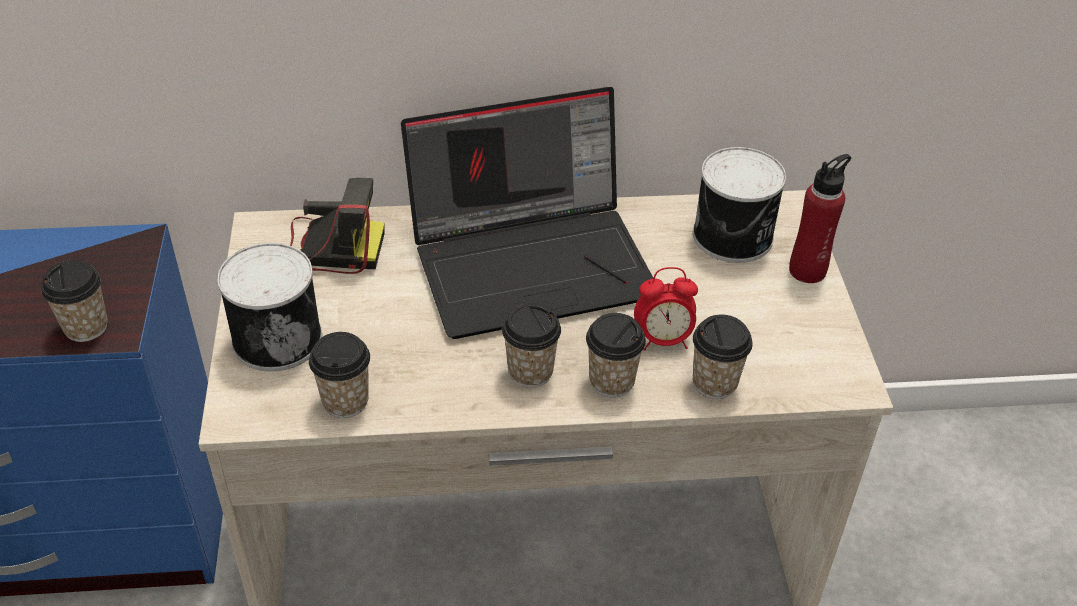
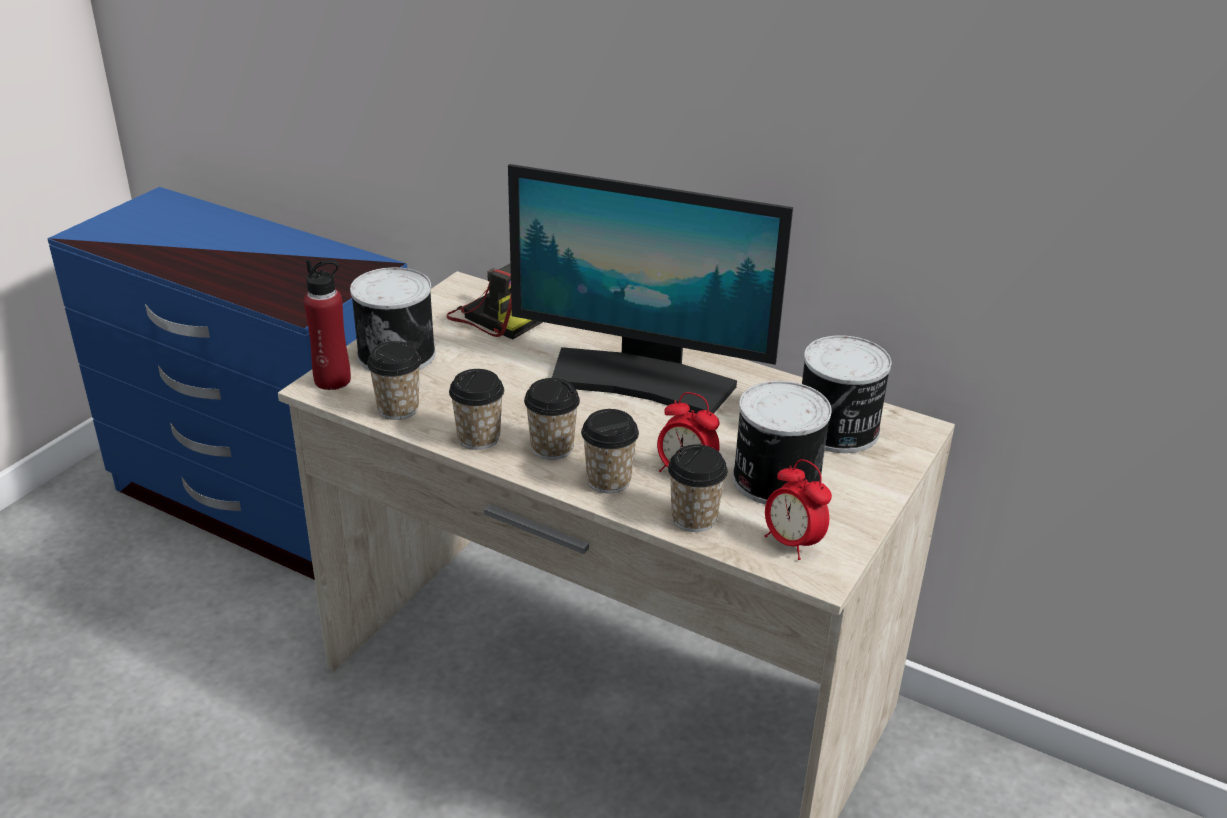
camera: 35 degrees right, 10 degrees down
cup [41,260,108,342] -> cup moved to [449,369,504,450]
laptop [401,87,653,339] -> monitor [508,164,793,414]
red bottle [789,154,851,283] -> red bottle moved to [304,259,351,390]
none -> can [733,381,832,505]
none -> alarm clock [765,459,832,560]

